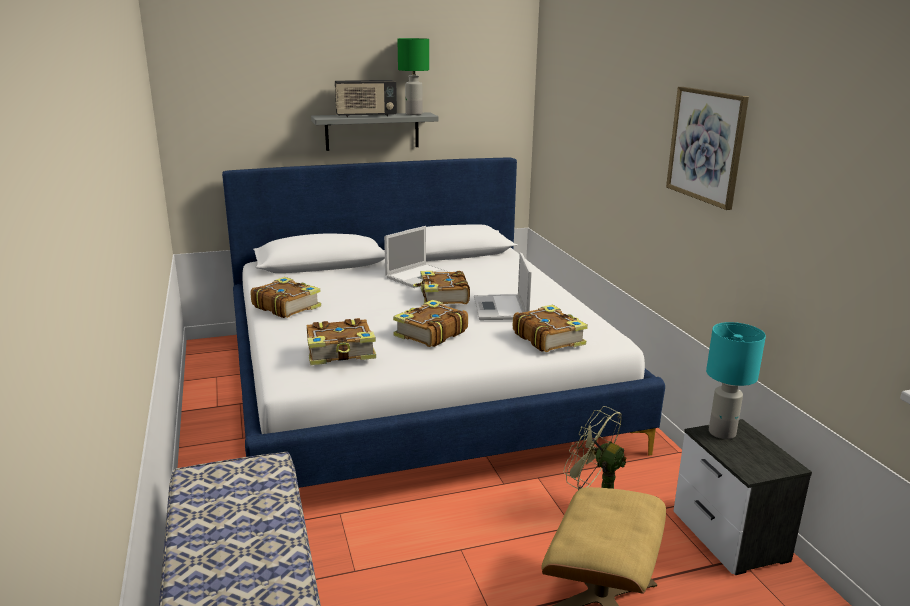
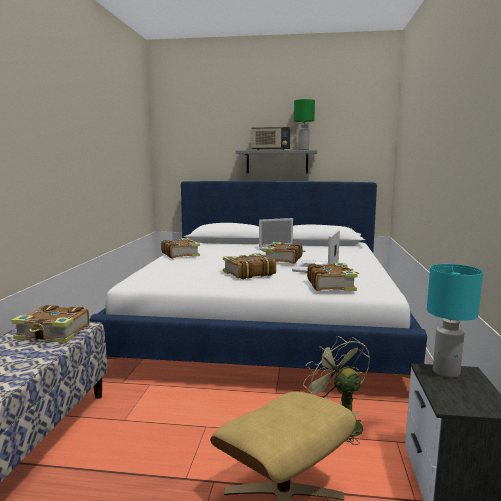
camera: 25 degrees right, 10 degrees down
book [307,318,376,365] -> book moved to [12,305,90,343]
picture [666,87,749,210] -> none

